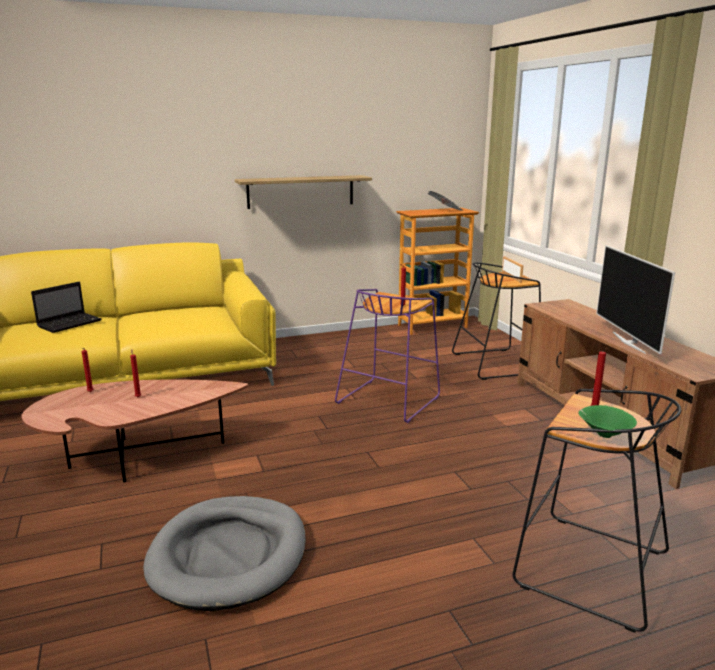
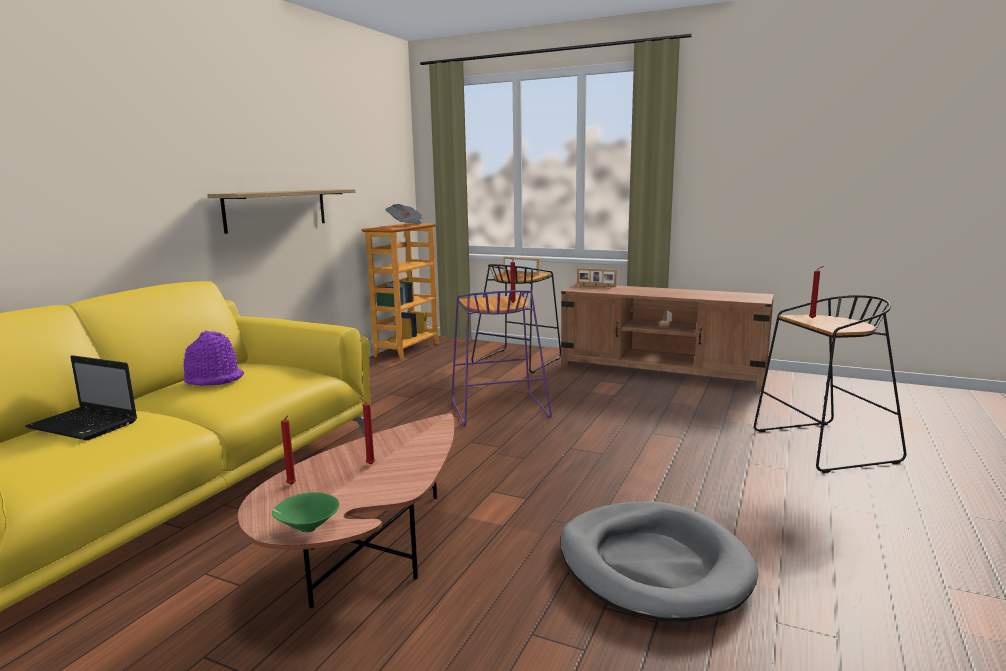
camera: 45 degrees left, 5 degrees down
laptop [31,282,102,333] -> laptop turned 120 degrees clockwise [25,355,137,441]
green bowl [578,405,637,438] -> green bowl moved to [272,492,339,532]
television [596,245,675,354] -> none
none -> purple hat [184,331,244,386]
none -> picture frame [577,268,617,287]

